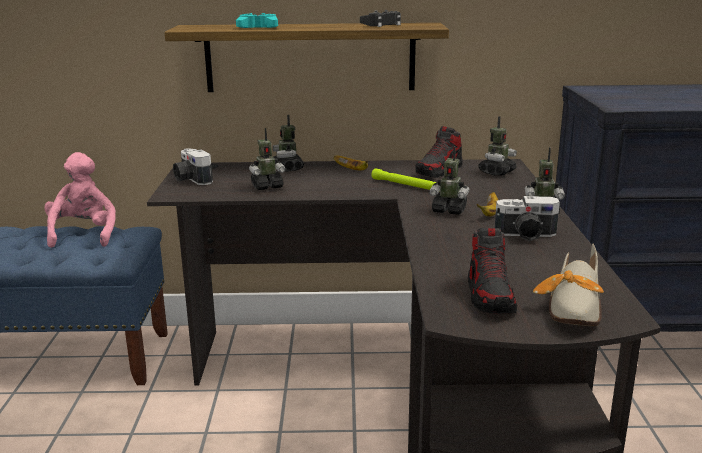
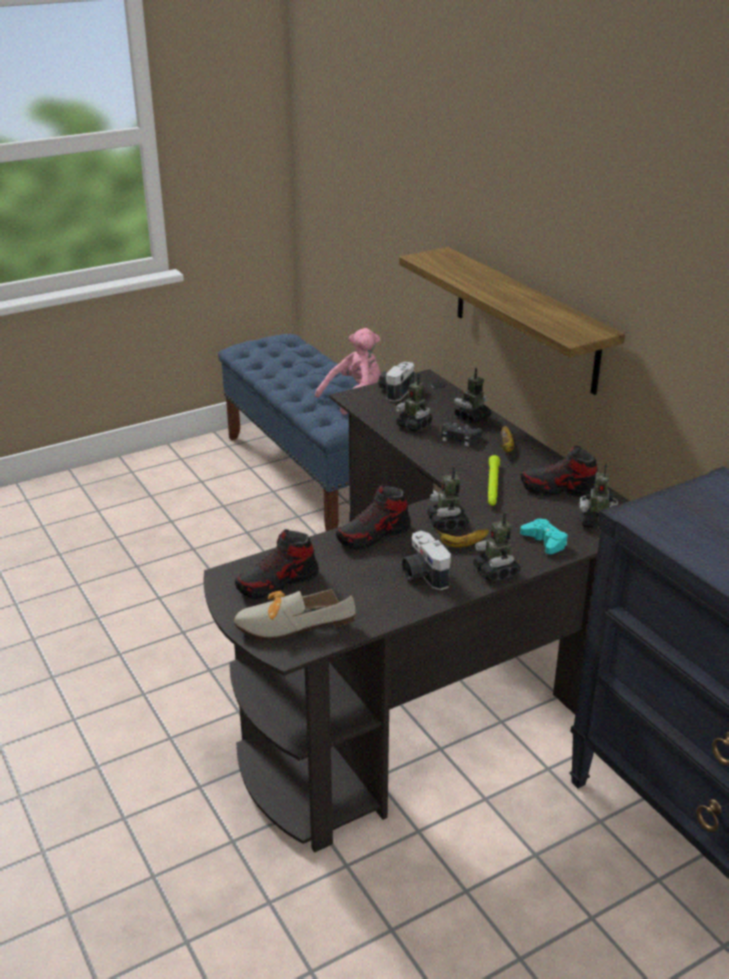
camera: 60 degrees right, 10 degrees up
turquoise game controller [236,13,278,28] -> turquoise game controller moved to [520,519,568,554]
black game controller [360,10,401,27] -> black game controller moved to [442,422,483,446]
none -> shoe [336,485,411,550]

